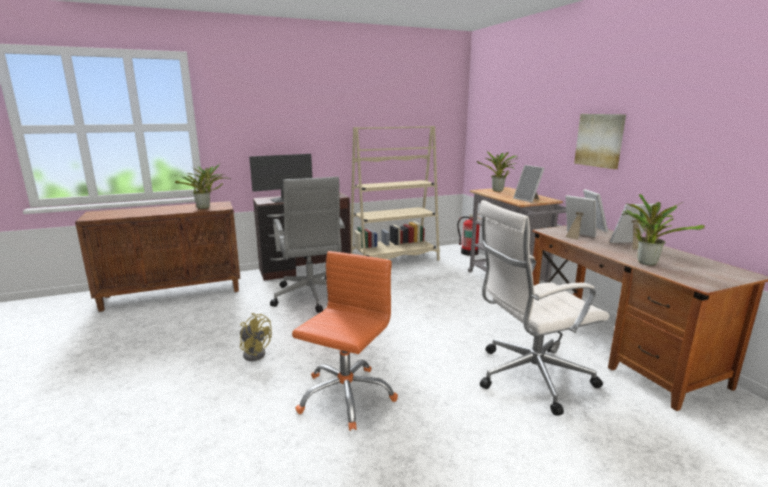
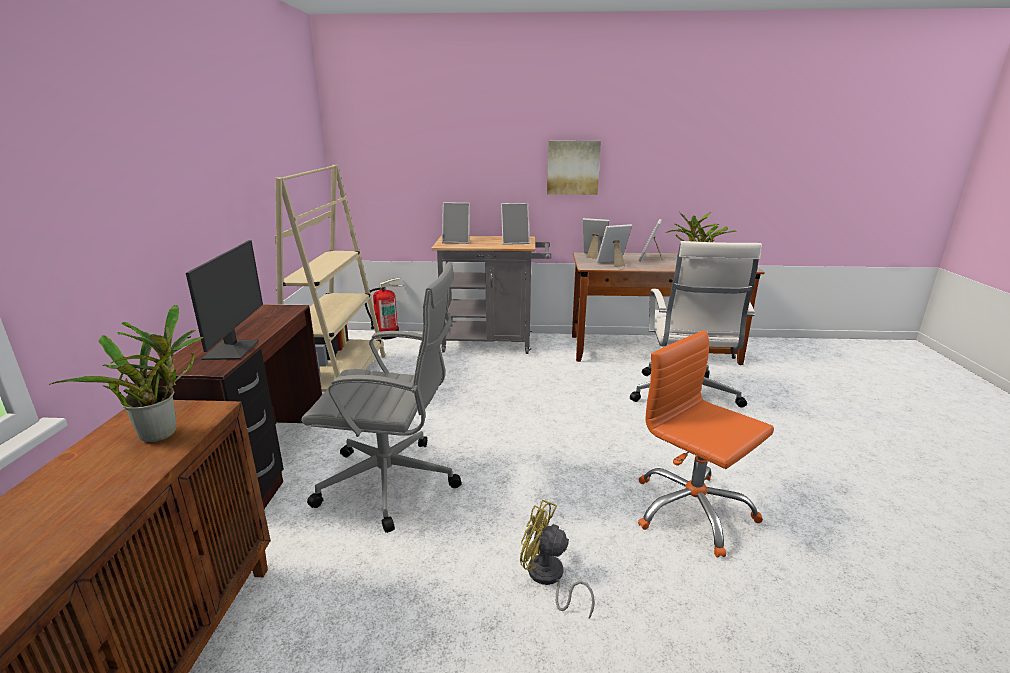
camera: 65 degrees left, 5 degrees up
yellow fan [240,313,272,361] -> yellow fan turned 120 degrees counterclockwise [520,500,595,618]
potted plant [477,152,518,192] -> picture frame [442,202,470,244]

